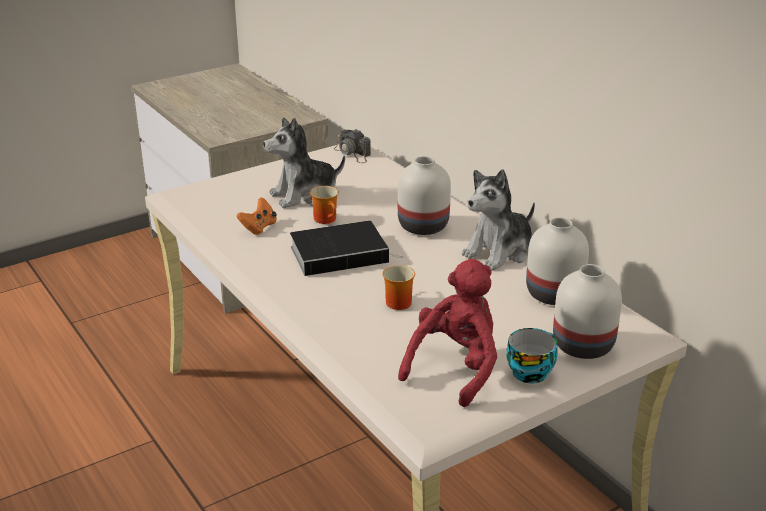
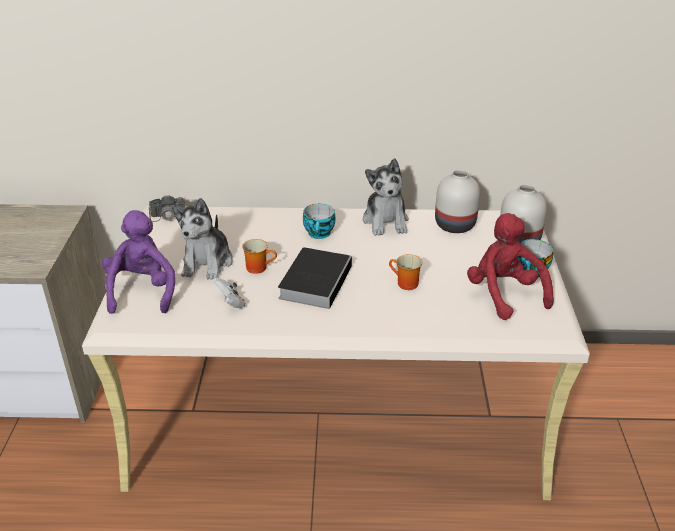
camera: 55 degrees left, 5 degrees up
orange game controller [237,197,277,235] -> white game controller [213,278,246,308]
white vase [398,156,451,235] -> cup [303,204,335,239]
none -> purple plush toy [102,210,175,314]

